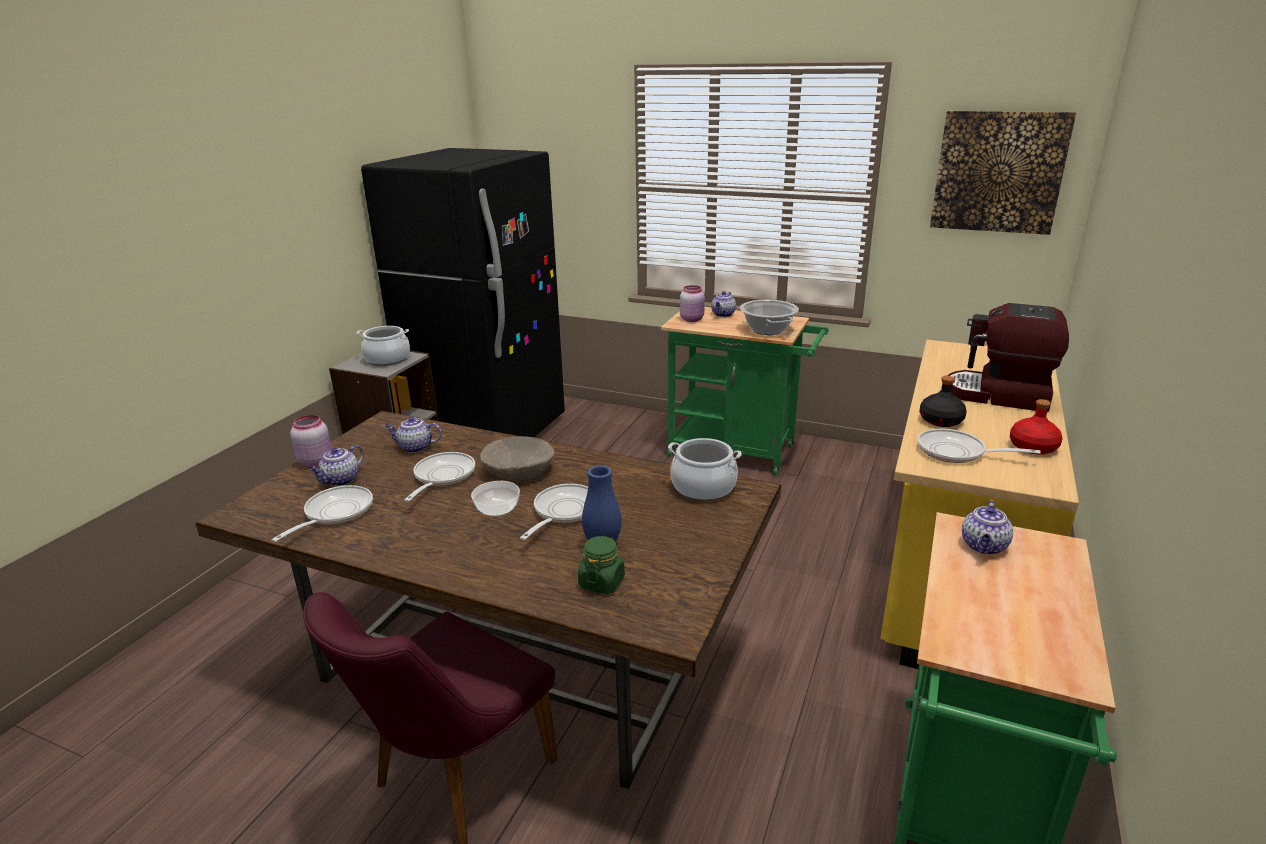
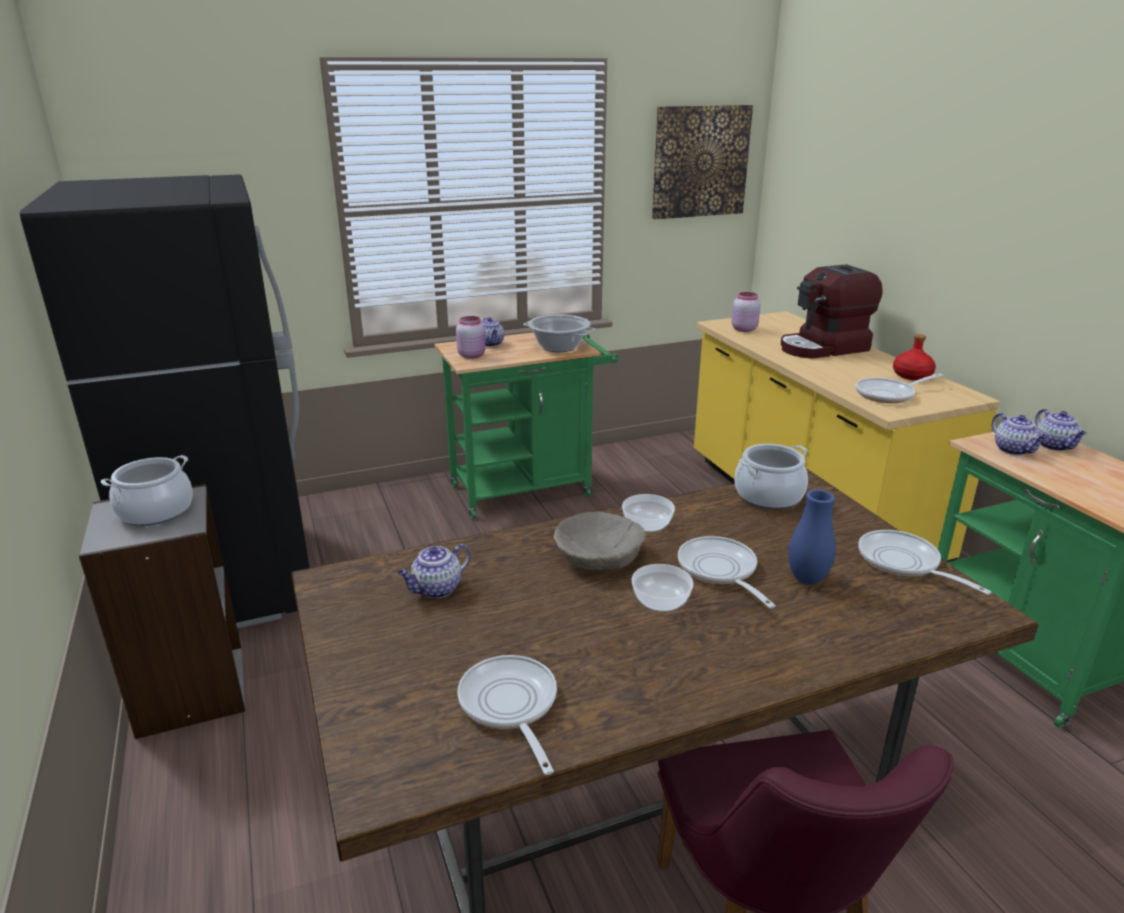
camera: 45 degrees left, 0 degrees up
pink jar [290,415,332,467] -> pink jar moved to [732,292,761,332]
teapot [309,445,364,486] -> teapot moved to [1035,409,1087,451]
frying pan [404,452,475,502] -> frying pan moved to [858,530,991,595]
green jar [578,536,625,594] -> none
black bottle [920,376,967,427] -> none
none -> bowl [622,494,675,532]

